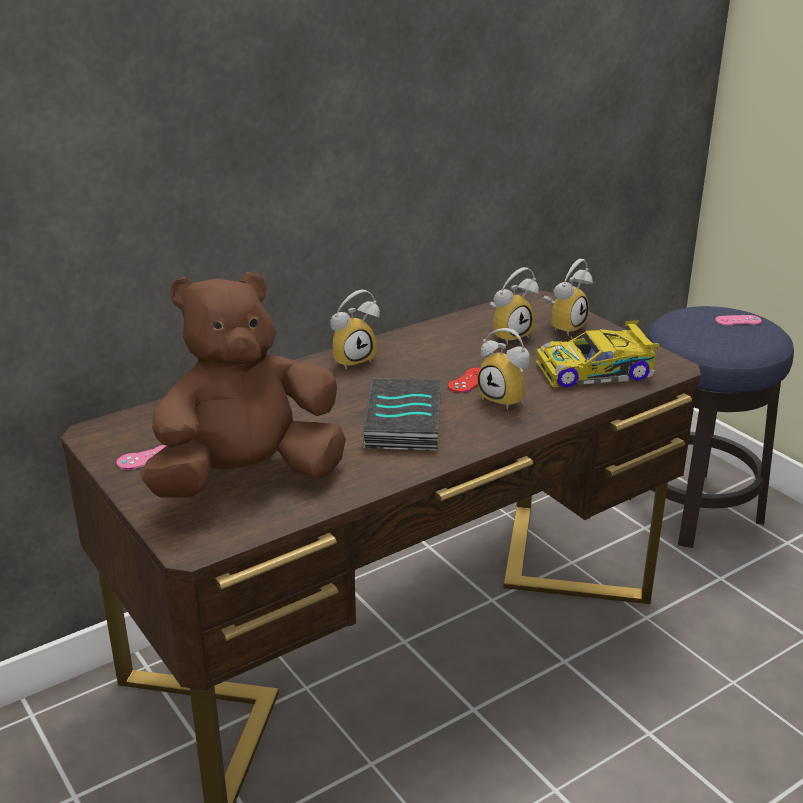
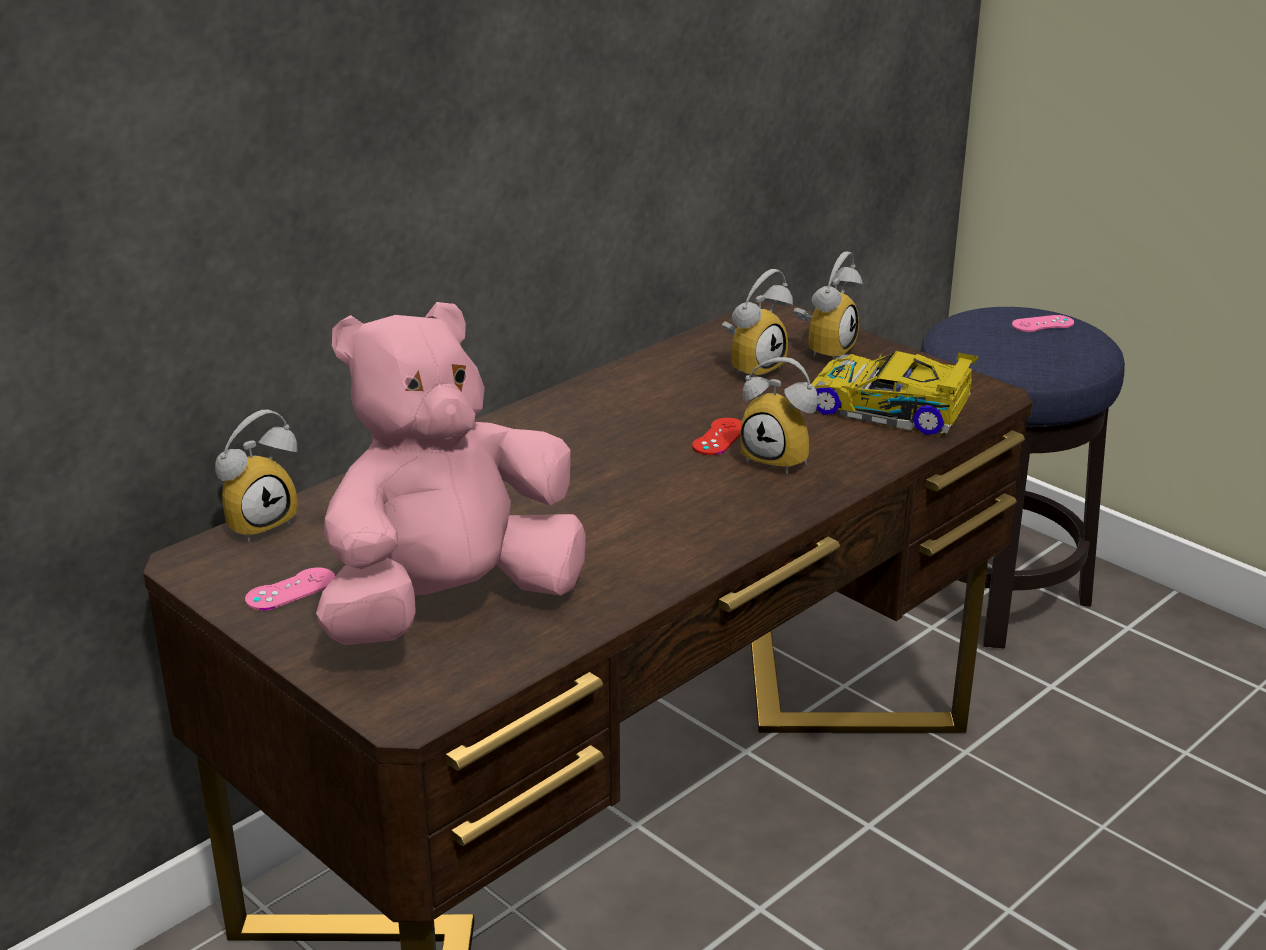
camera: 10 degrees left, 0 degrees up
brown plush toy [140,272,346,497] -> pink plush toy [316,302,586,645]
alarm clock [330,290,380,370] -> alarm clock moved to [215,410,298,542]
book [363,378,441,451] -> none
toy car [536,320,659,388] -> toy car turned 45 degrees clockwise [811,350,978,437]

